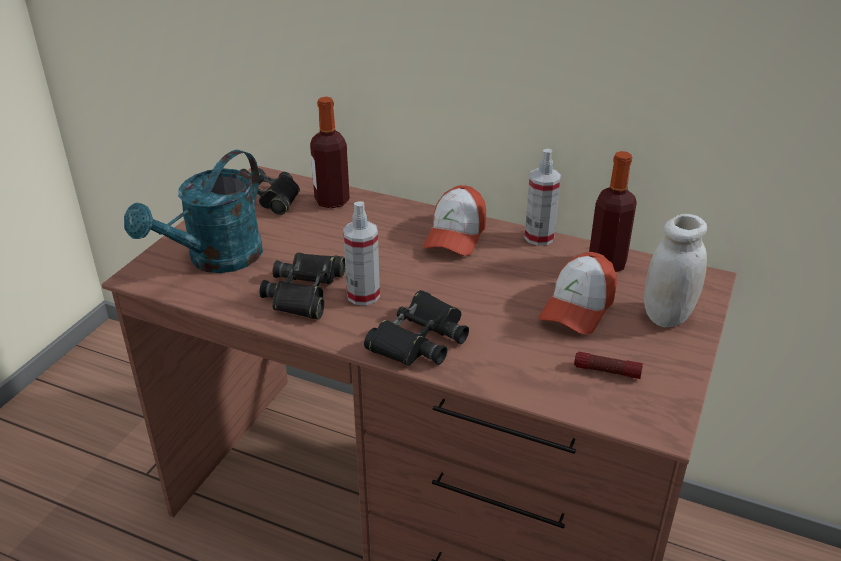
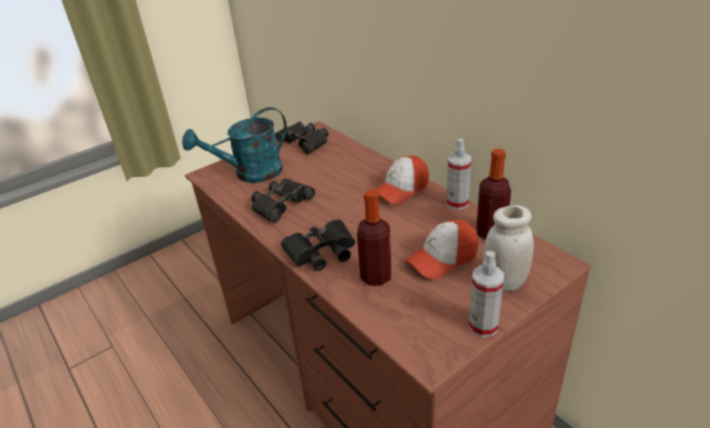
camera: 30 degrees right, 0 degrees up
bottle [310,97,350,209] -> bottle moved to [357,190,391,286]
spray bottle [343,201,380,306] -> spray bottle moved to [469,251,504,337]
flashlight [574,352,643,379] -> none

